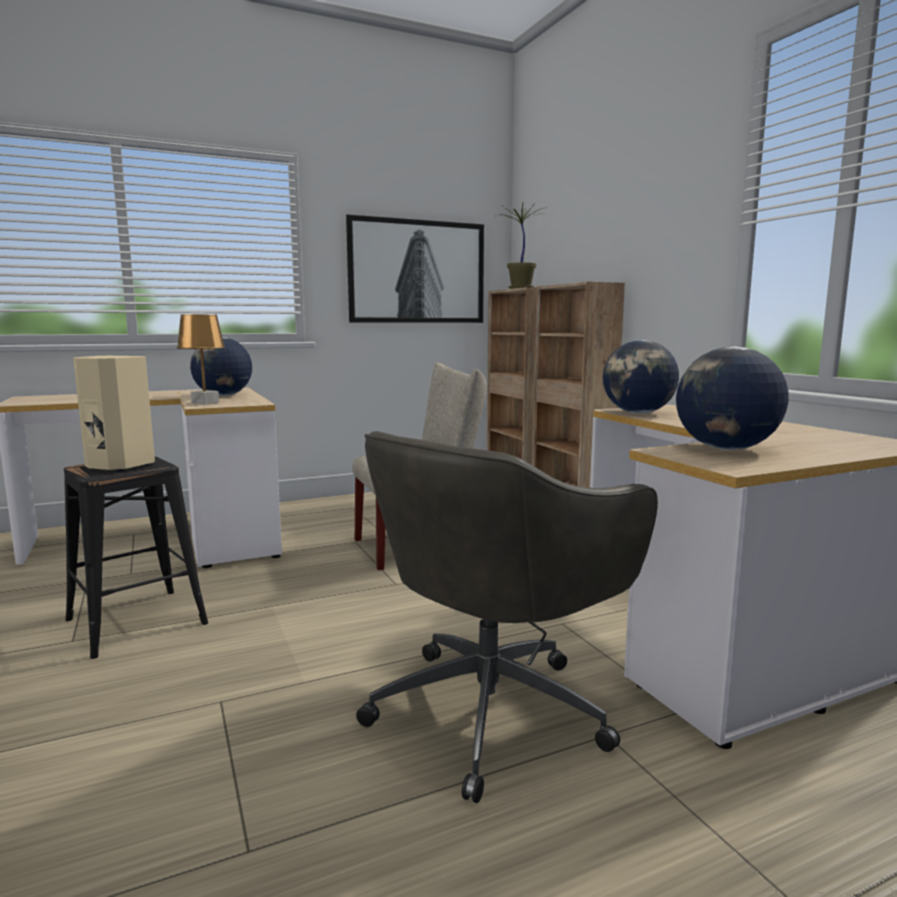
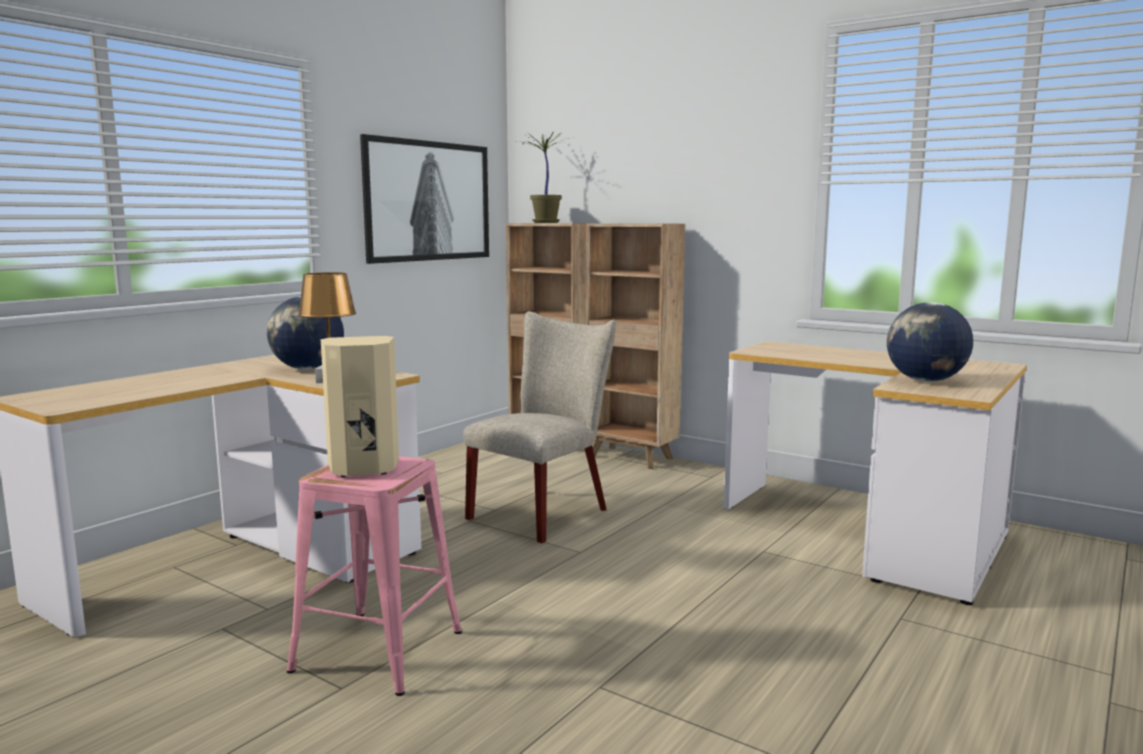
camera: 30 degrees left, 0 degrees up
black stool [64,457,208,659] -> pink stool [287,456,462,696]
grey office chair [356,431,658,803] -> none
globe [603,340,679,414] -> none

